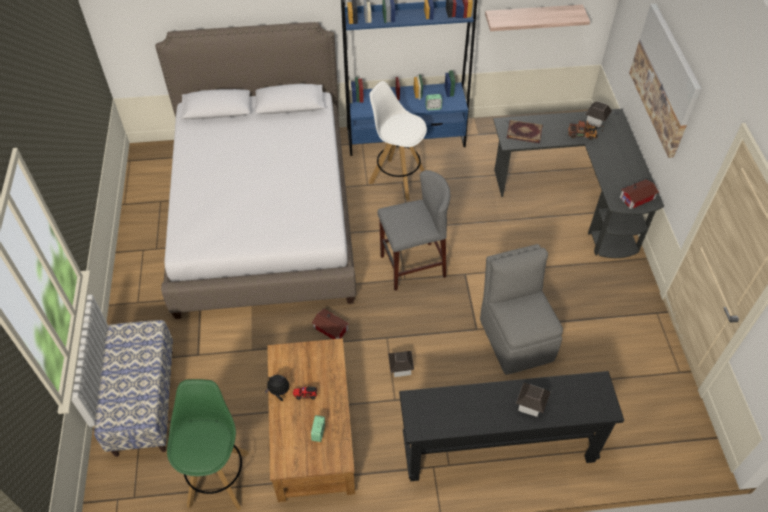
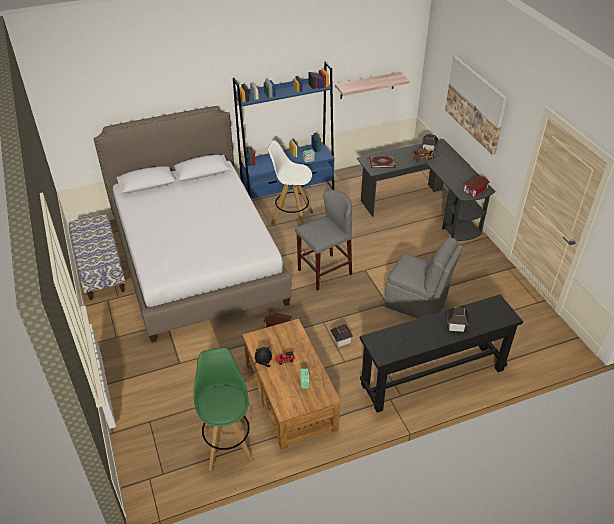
camera: 15 degrees left, 10 degrees down
bench [94,320,173,457] -> bench moved to [69,214,126,300]
grey chair [480,244,563,375] -> grey chair turned 150 degrees clockwise [384,237,463,319]

